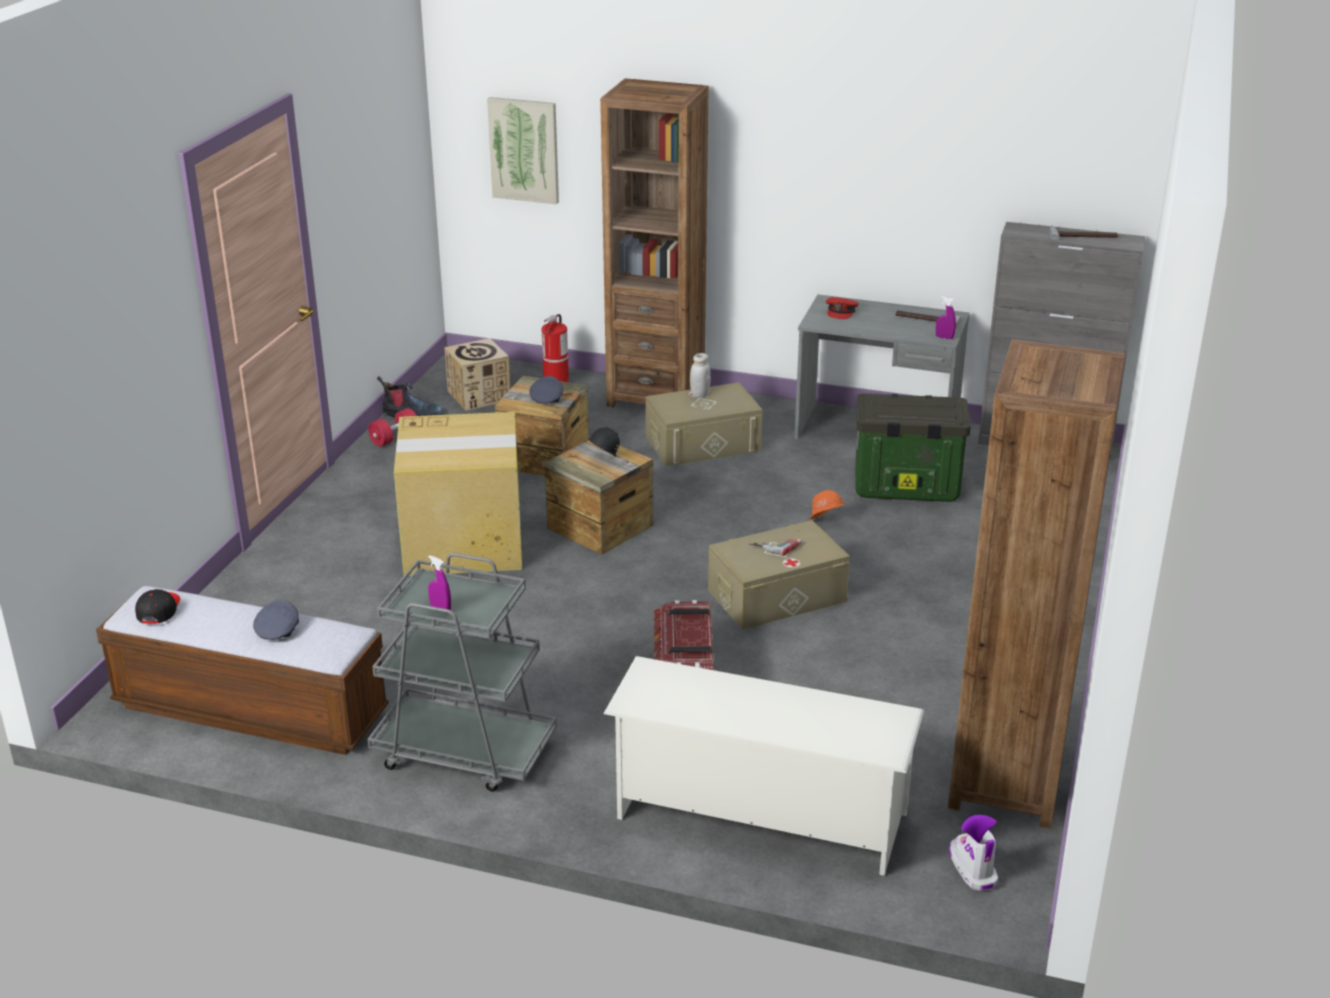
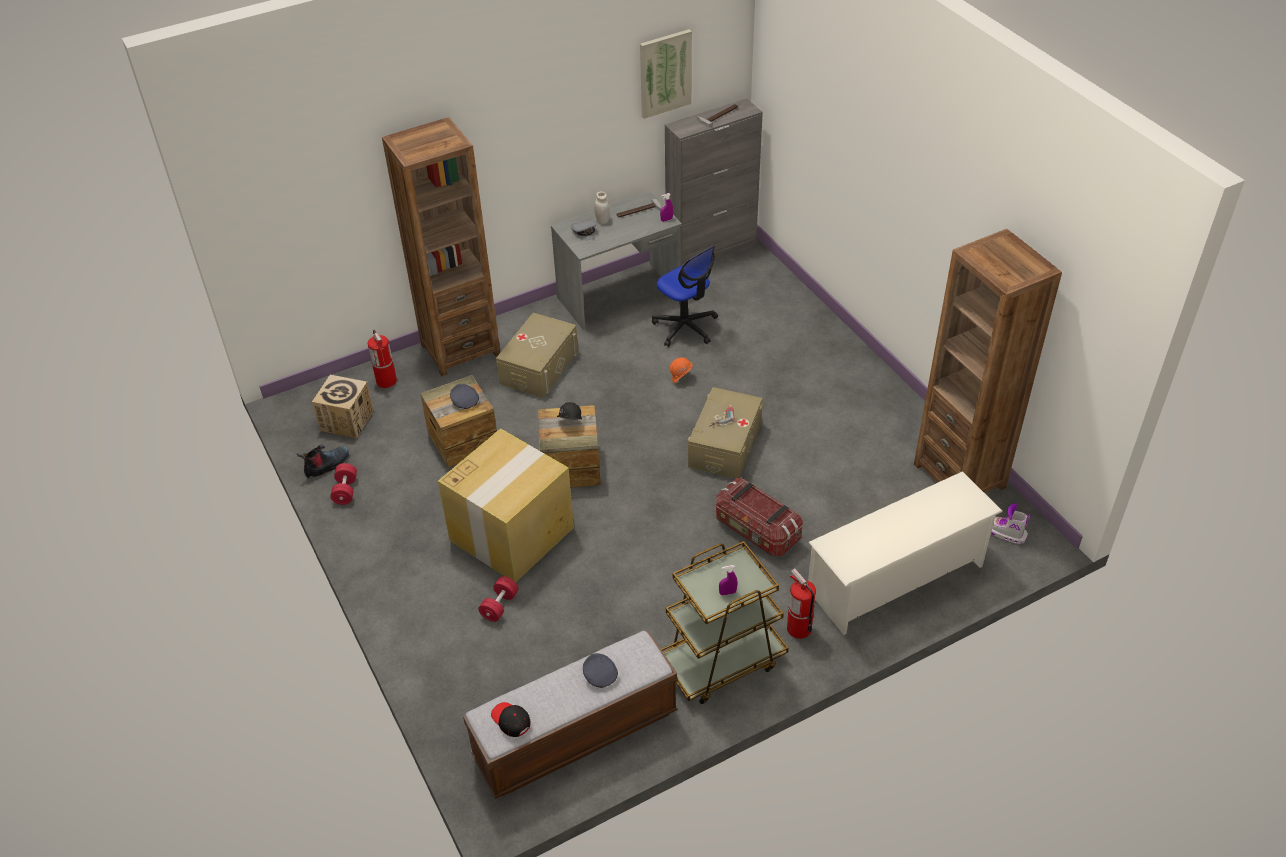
camera: 45 degrees left, 15 degrees up
grey cart [367,553,557,792] -> brown cart [661,541,789,704]
picture [487,97,559,204] -> picture moved to [640,29,692,119]
white jar [690,353,711,398] -> white jar moved to [594,191,610,224]
red cap [826,297,859,319] -> grey cap [571,220,597,240]
storage box [855,393,971,502] -> office chair [652,246,718,347]
none -> red dumbbell [478,576,519,622]
none -> fire extinguisher [787,568,816,639]

